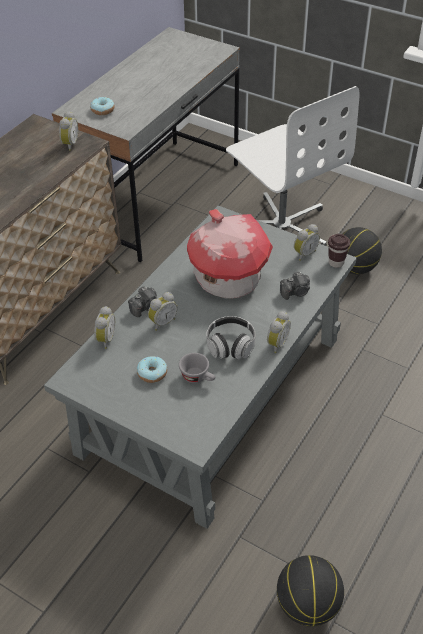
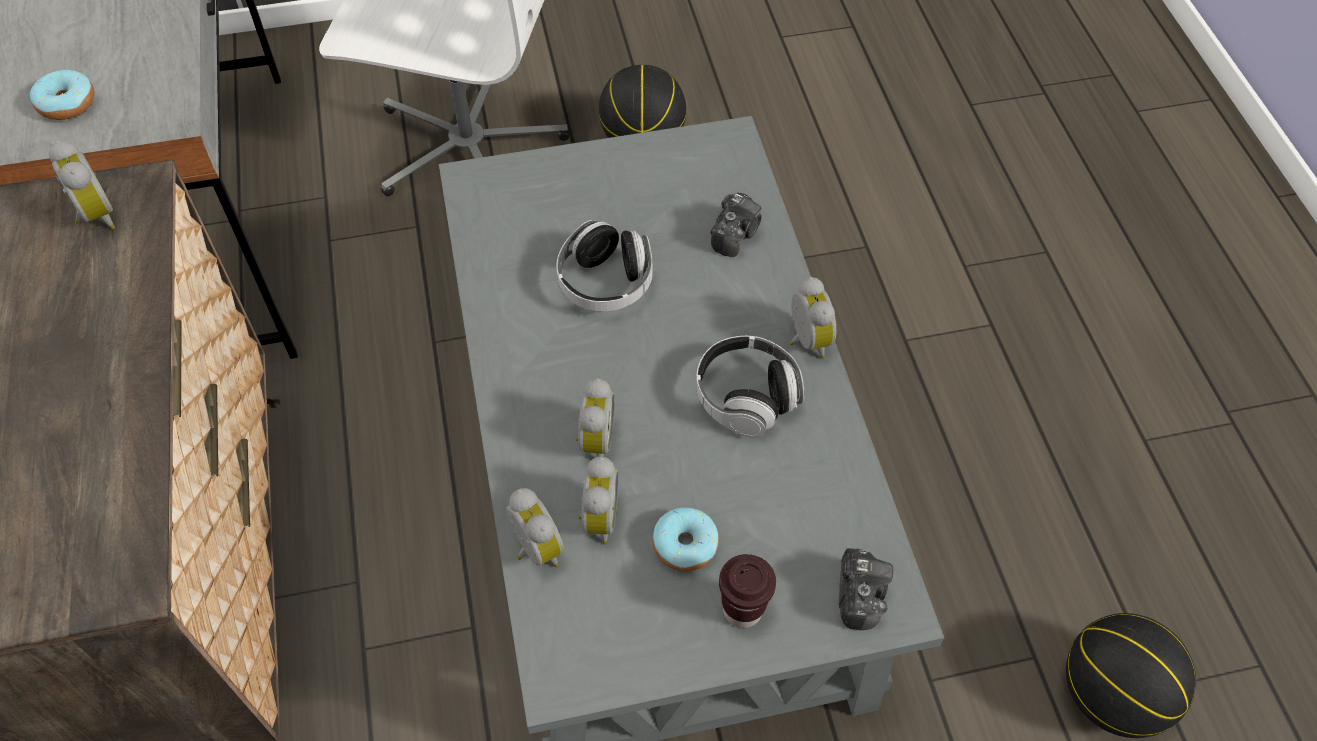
camera: 45 degrees left, 10 degrees up
camera [128,286,157,317] -> camera moved to [839,548,893,630]
grey cup [179,353,216,383] -> none
toy house [187,209,273,299] -> headphones [557,220,653,311]
alarm clock [294,224,320,261] -> alarm clock moved to [578,456,618,544]
brown cup [328,234,350,268] -> brown cup moved to [719,554,776,628]

